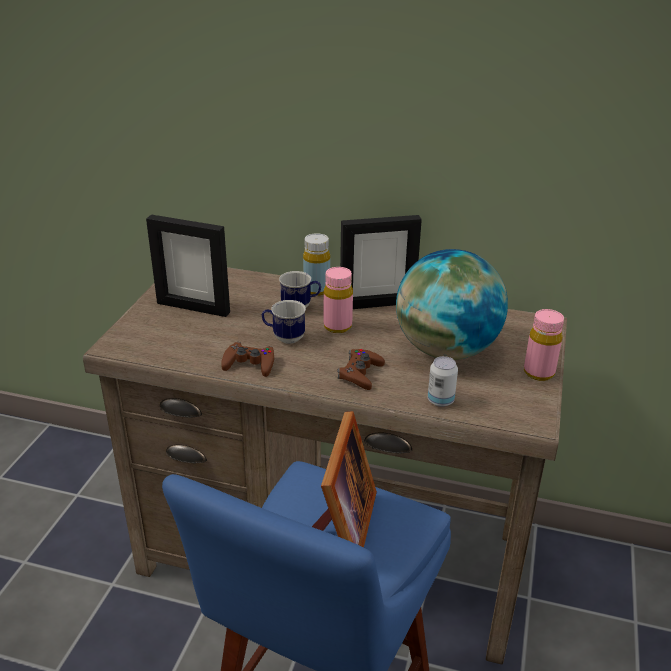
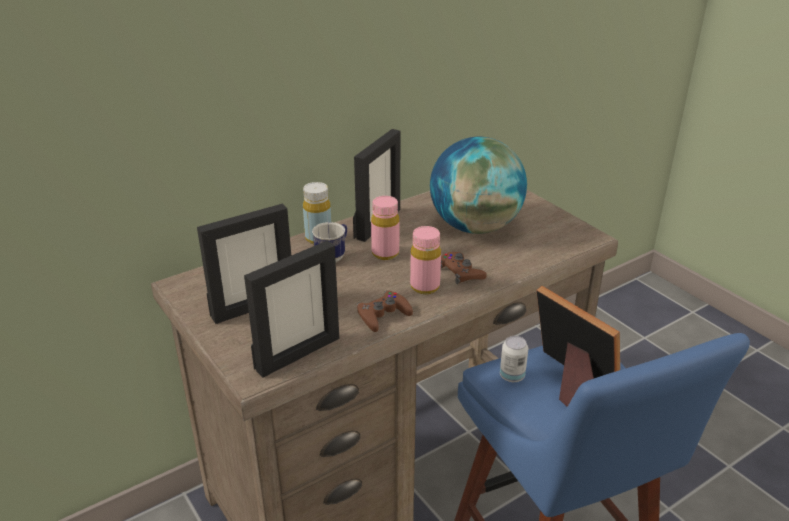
camera: 50 degrees left, 0 degrees up
mug [262,300,306,344] -> none
can [428,356,458,407] -> can moved to [500,336,528,382]
pink bottle [524,309,564,381] -> pink bottle moved to [410,226,441,294]
none -> picture frame [244,241,339,378]

